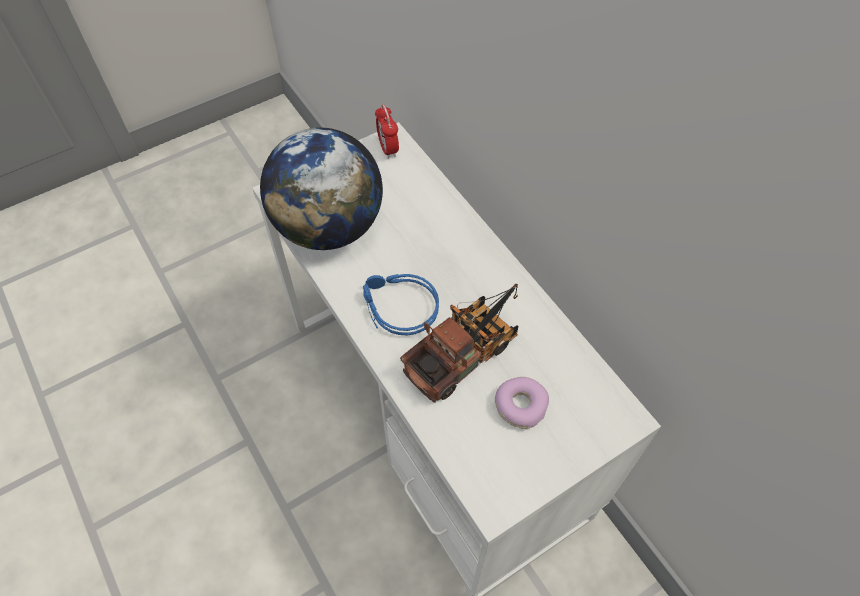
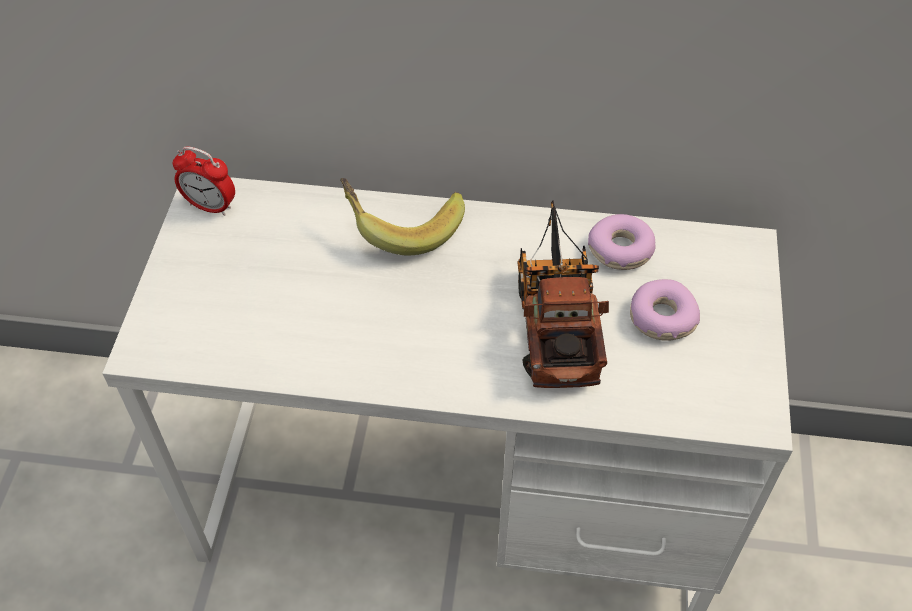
camera: 50 degrees left, 5 degrees down
globe [260,127,383,250] -> none
blue headphones [363,274,439,336] -> none
none -> banana [340,178,465,255]
none -> donut [588,214,656,270]

